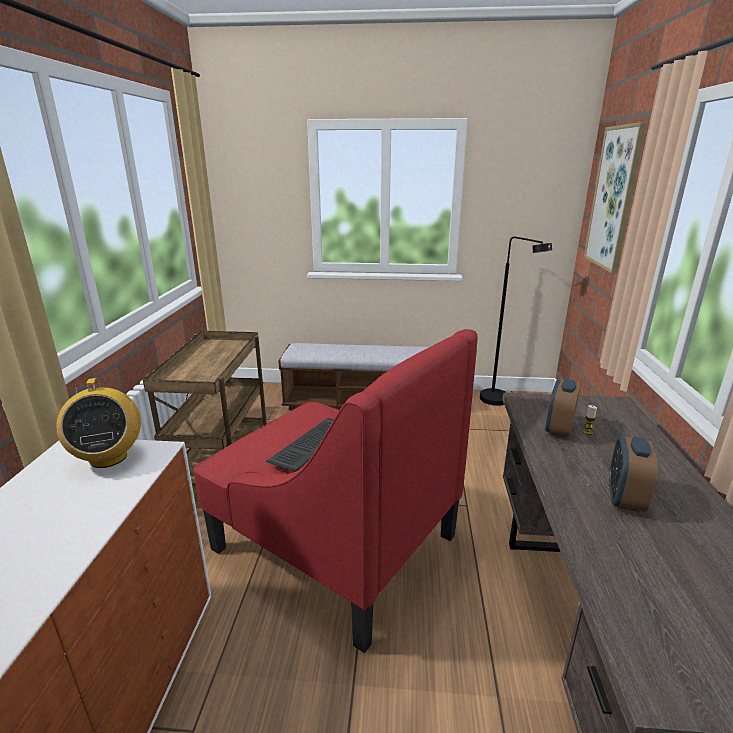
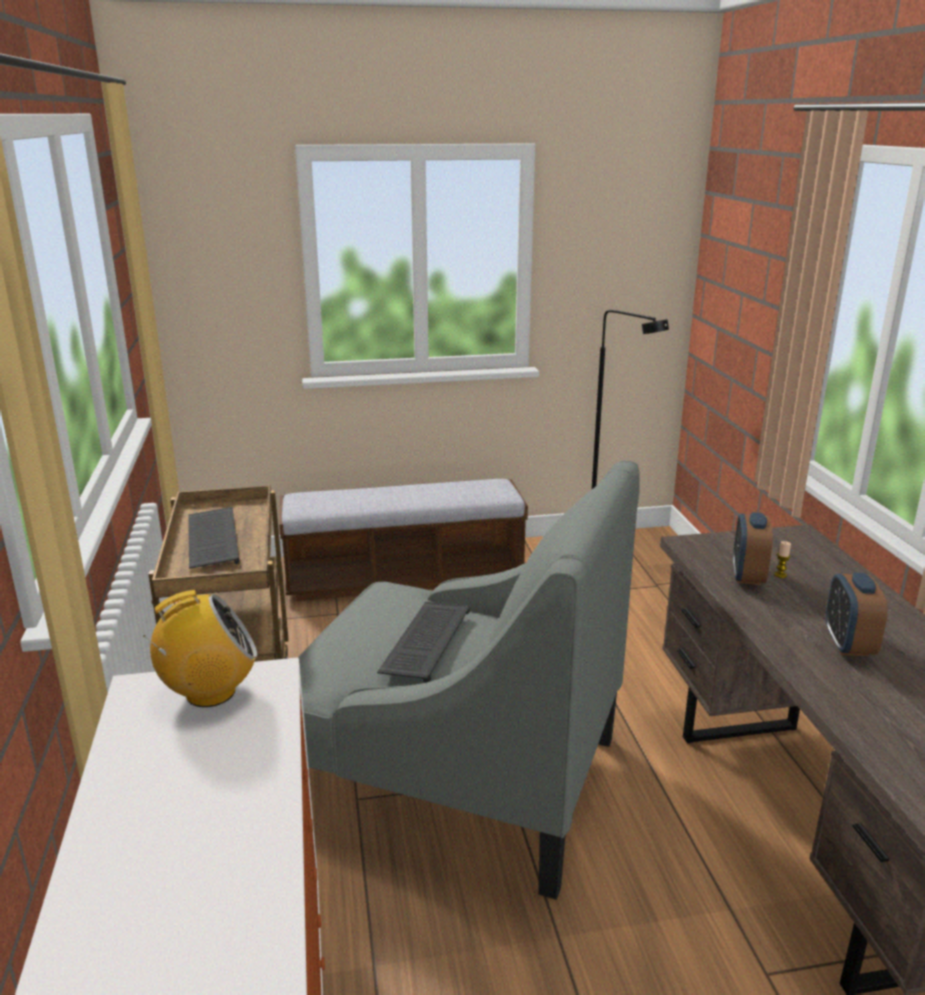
camera: 15 degrees left, 0 degrees up
radio [56,378,141,468] -> radio turned 75 degrees counterclockwise [143,590,257,707]
red armchair [194,329,478,653] -> grey armchair [298,461,640,900]
picture [584,122,647,274] -> none
none -> keyboard [188,507,240,569]

